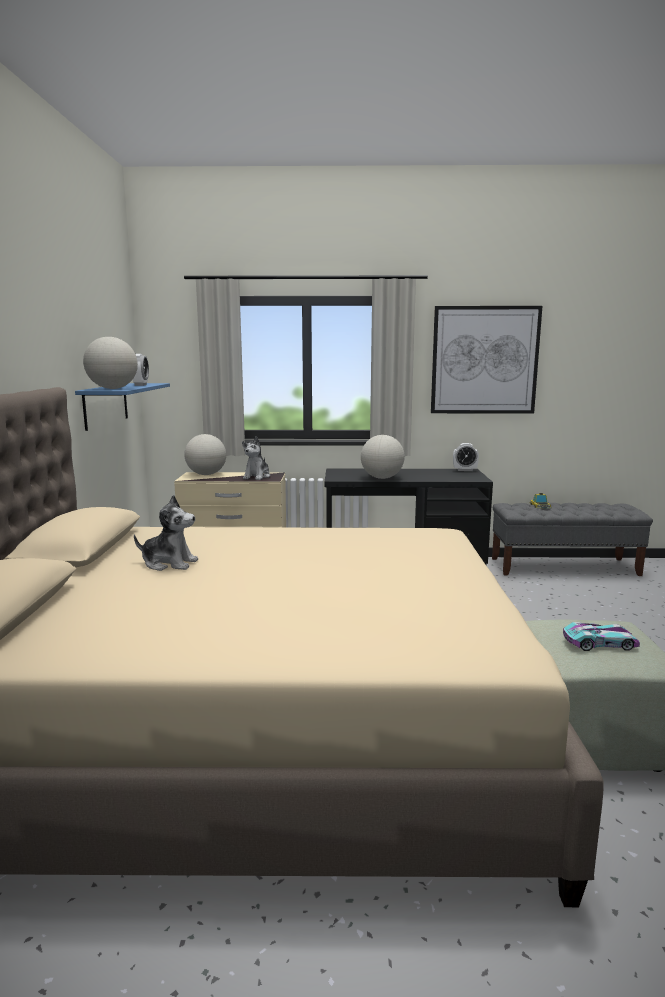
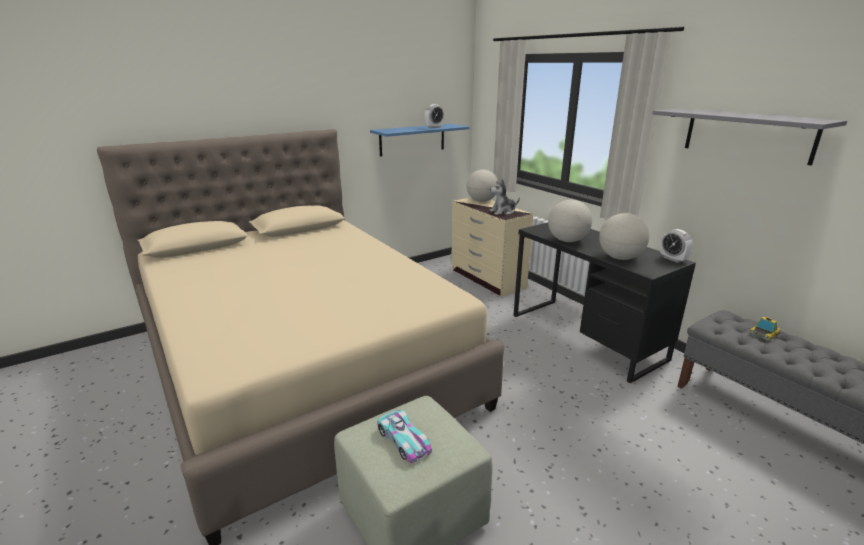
camera: 55 degrees right, 10 degrees up
globe [83,337,138,389] -> globe moved to [599,213,650,260]
plush toy [134,495,198,571] -> none
picture [431,306,542,414] -> grey shelf [652,108,847,166]

